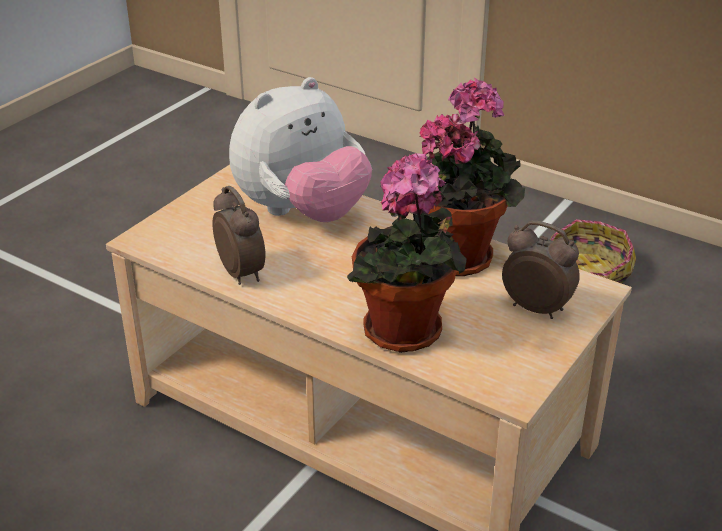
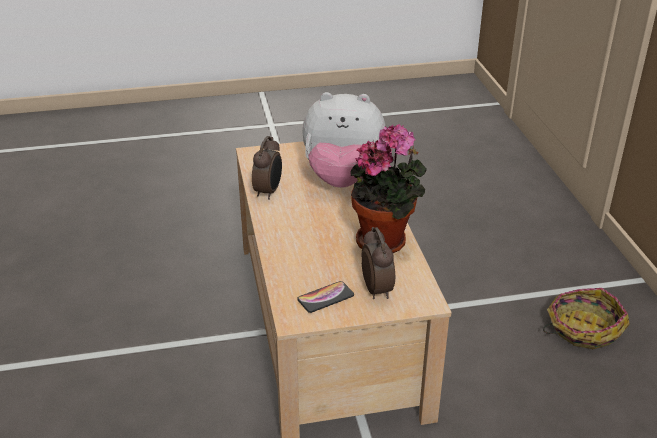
camera: 45 degrees right, 0 degrees up
potted plant [347,153,467,353] -> none
none -> phone [297,281,354,313]

